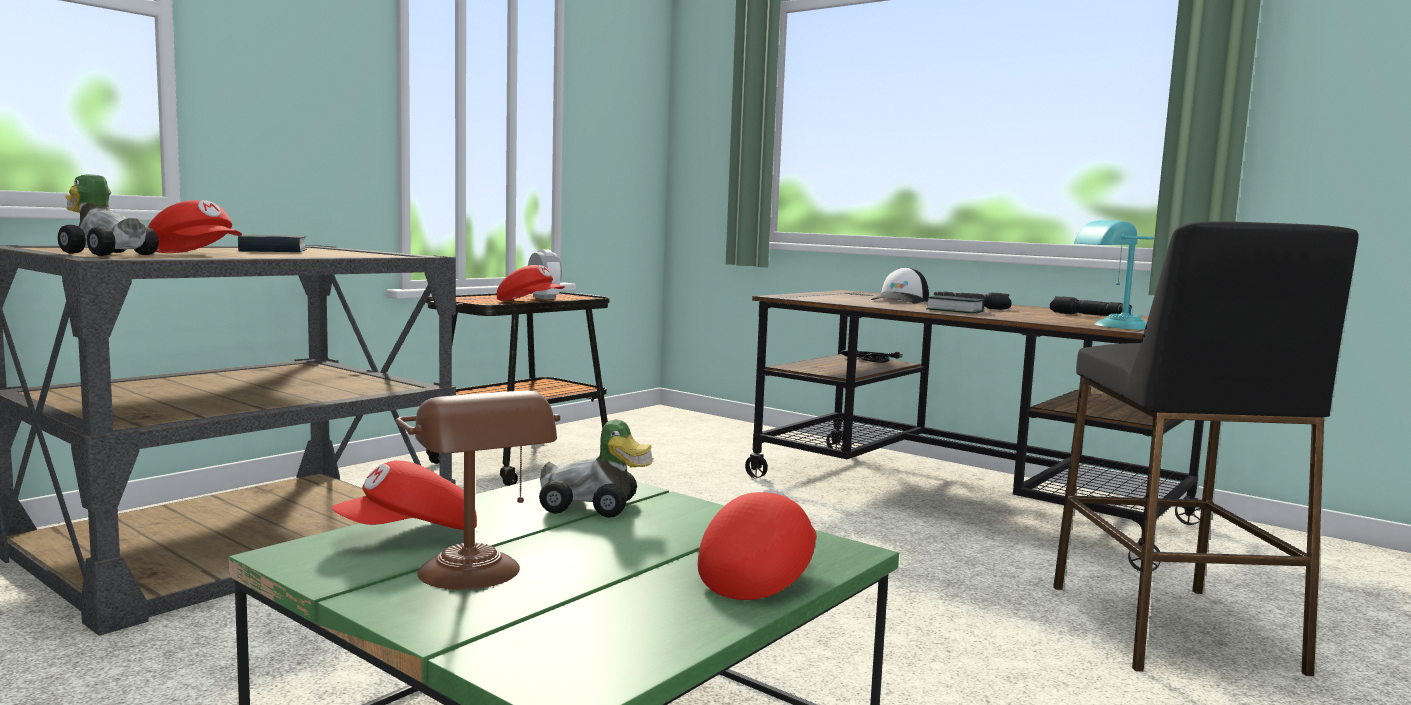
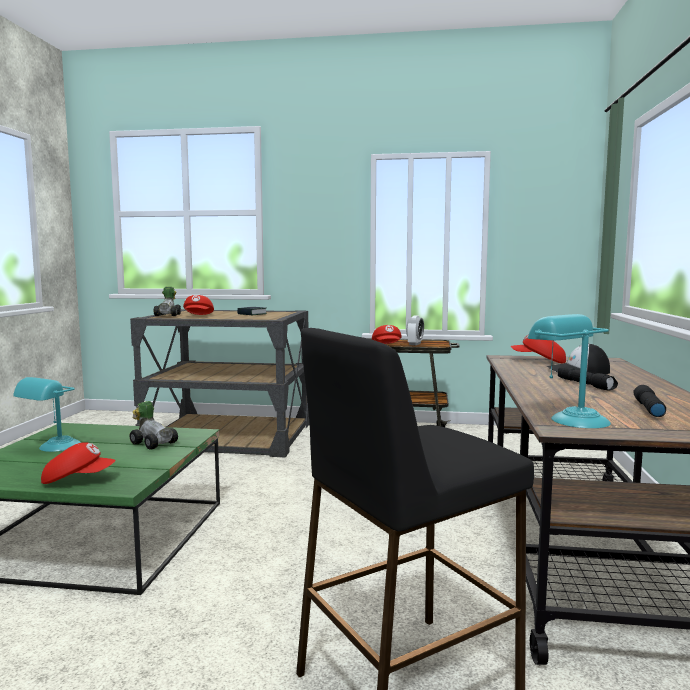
camera: 60 degrees right, 0 degrees up
red cap [331,461,477,530] -> red cap moved to [511,334,566,363]
brown table lamp [396,390,560,590] -> turquoise table lamp [13,377,81,452]
toy car [539,419,654,518] -> toy car turned 150 degrees clockwise [129,401,178,449]
book [926,295,984,314] -> none

